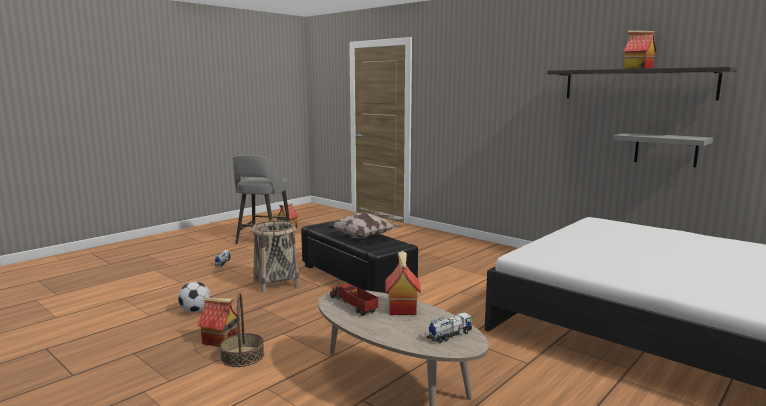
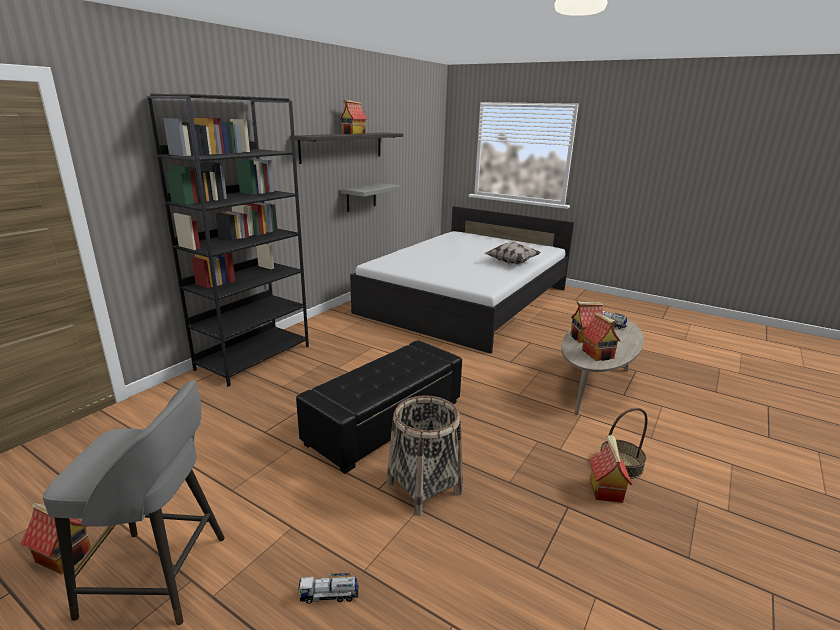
camera: 100 degrees left, 10 degrees up
football [178,282,210,312] -> none
pillow [327,213,402,239] -> pillow moved to [485,242,540,264]
toy truck [330,281,379,316] -> toy house [581,312,620,361]
none -> black bookcase [147,94,309,387]

